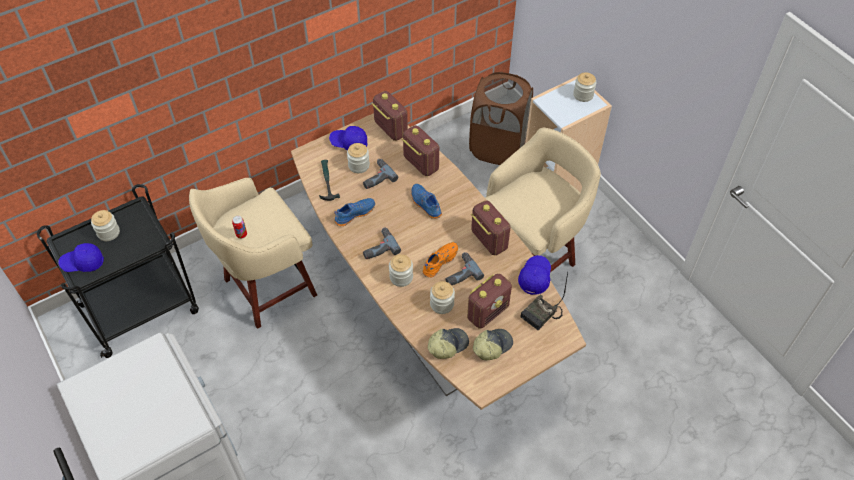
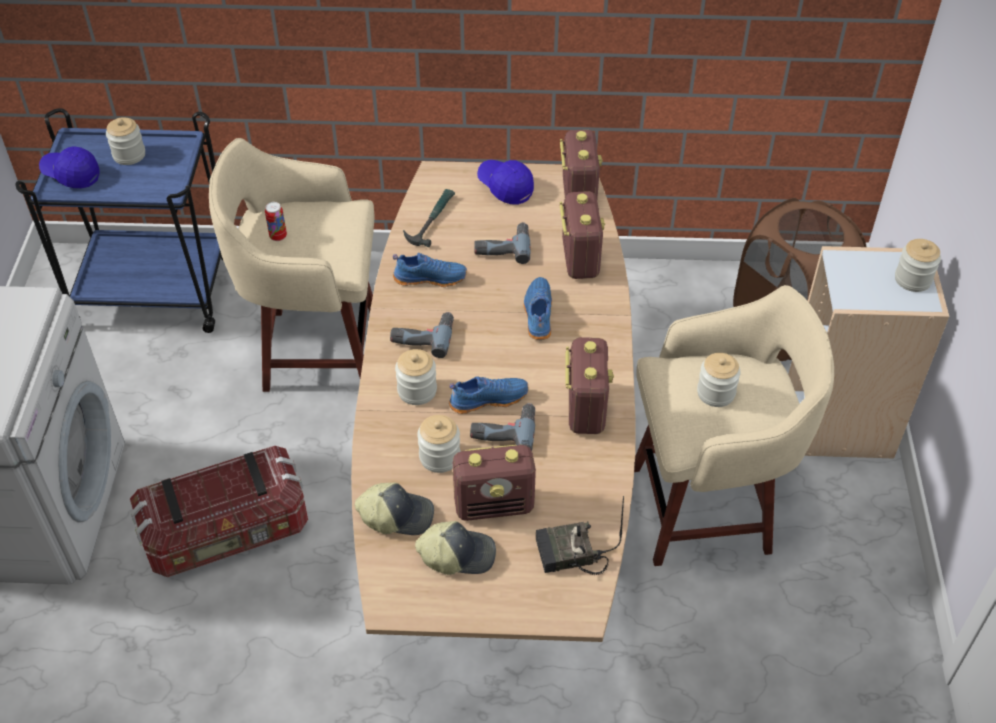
camera: 35 degrees right, 5 degrees down
black cart [37,184,199,358] -> blue cart [15,108,223,333]
jar [347,143,370,173] -> jar moved to [697,353,741,407]
orange shoe [423,242,458,278] -> blue shoe [449,376,528,414]
blue cap [518,255,551,295] -> none
none -> storage box [130,446,308,577]

